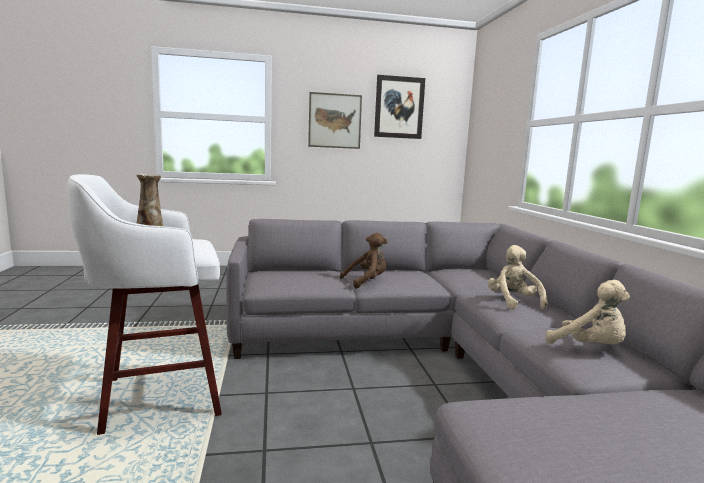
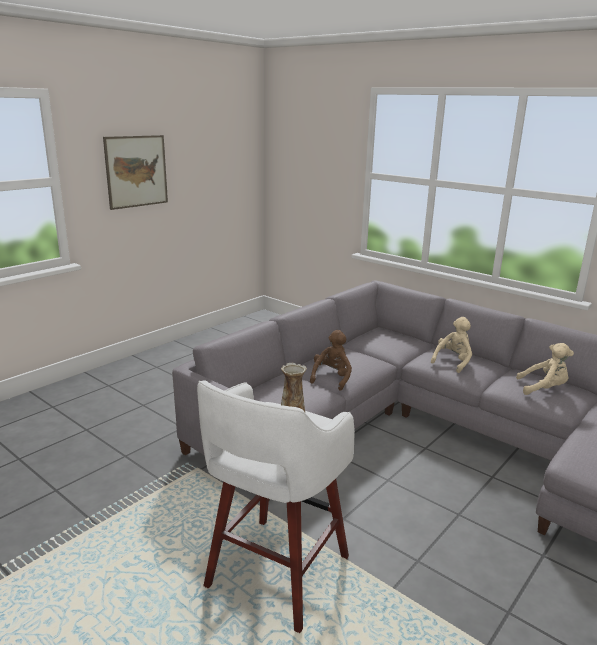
camera: 40 degrees left, 10 degrees up
picture [374,75,425,139] -> none
beige plush toy [488,245,548,310] -> beige plush toy turned 90 degrees clockwise [431,317,472,373]

